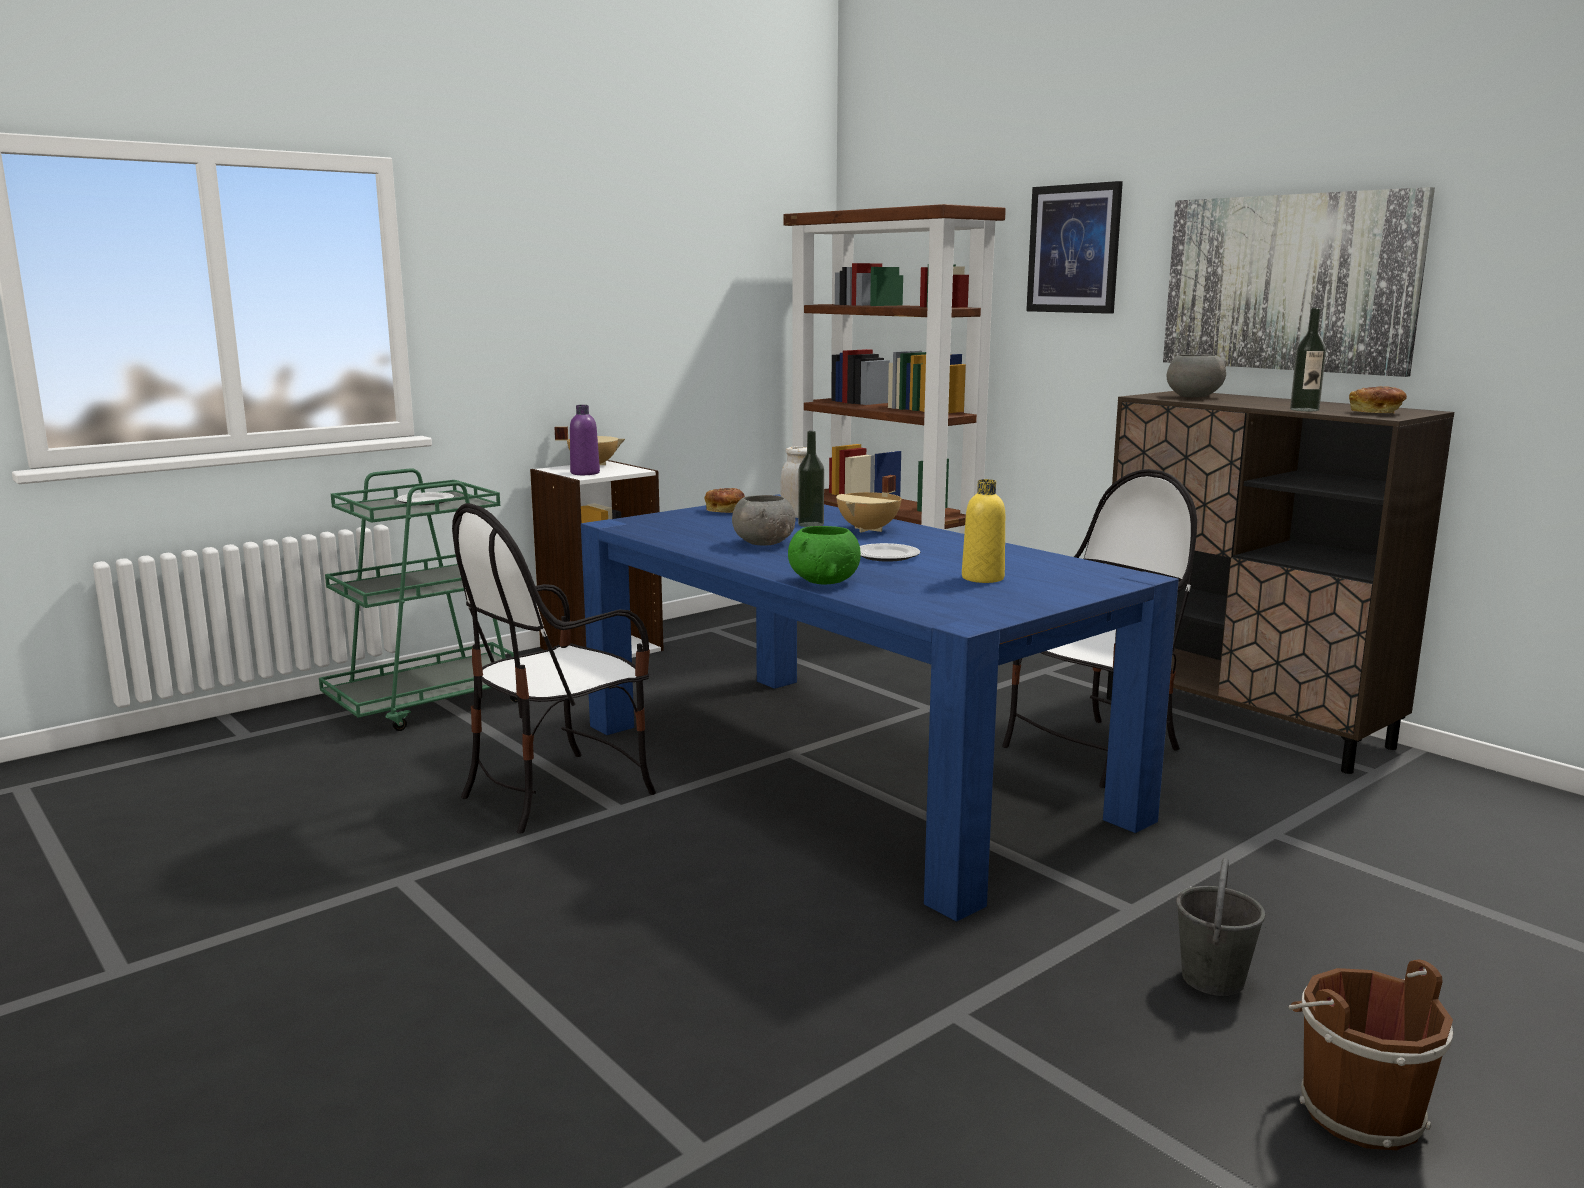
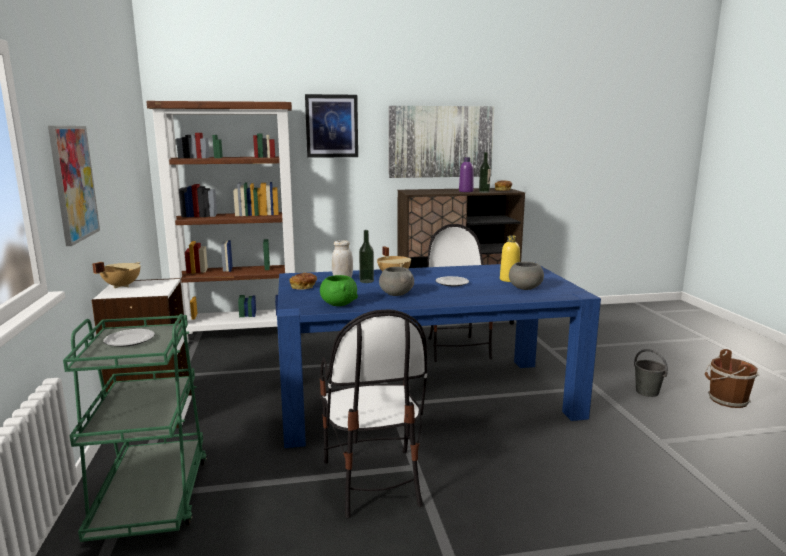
camera: 60 degrees left, 0 degrees up
purple bottle [570,405,600,475] -> purple bottle moved to [459,157,474,192]
green bowl [788,526,861,585] -> green bowl moved to [320,275,358,306]
grey bowl [1167,354,1227,397] -> grey bowl moved to [509,262,544,290]
none -> picture [48,126,100,246]

